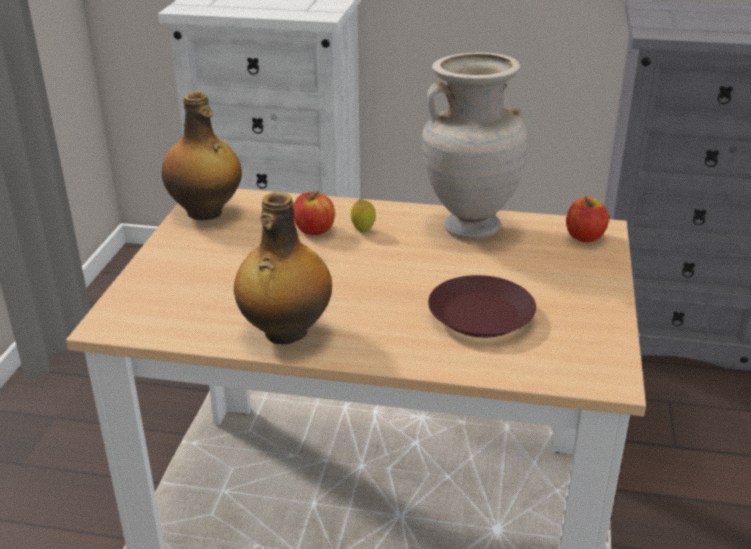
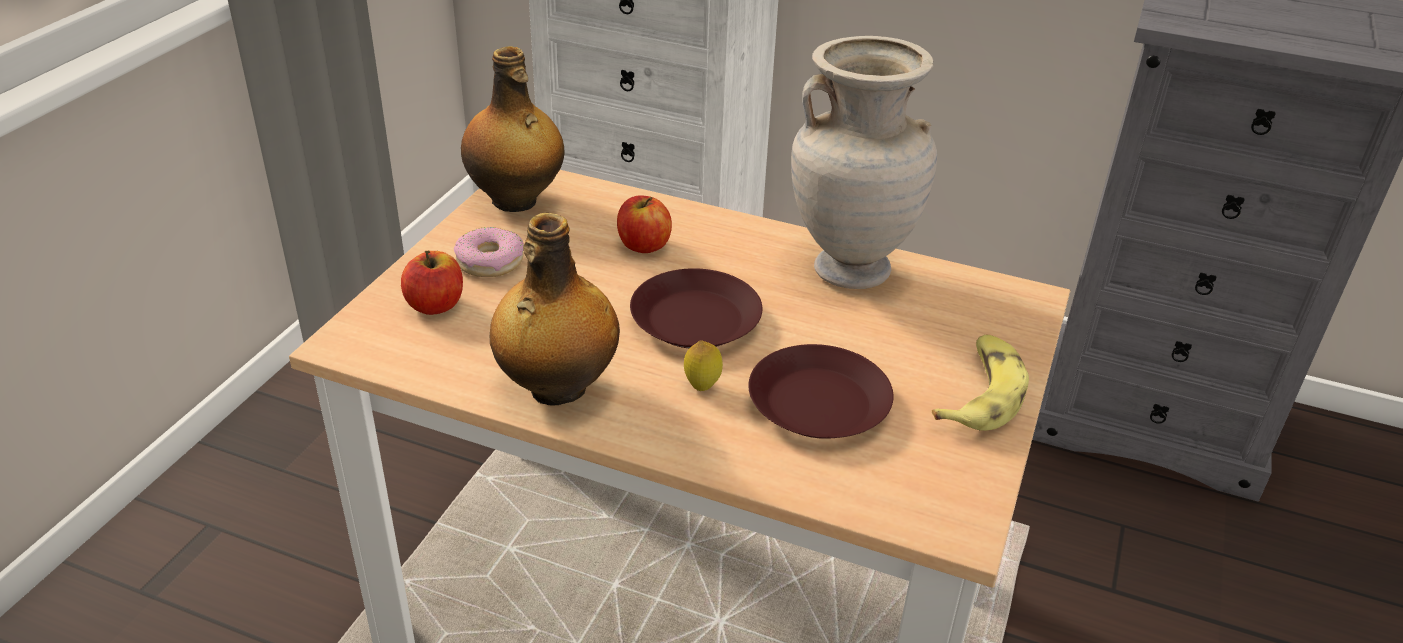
camera: 10 degrees right, 5 degrees up
lemon [351,199,376,233] -> lemon moved to [684,340,723,391]
apple [566,197,609,242] -> apple moved to [401,250,463,315]
none -> donut [454,227,524,277]
none -> brown plate [630,268,762,348]
none -> banana [932,335,1029,431]

